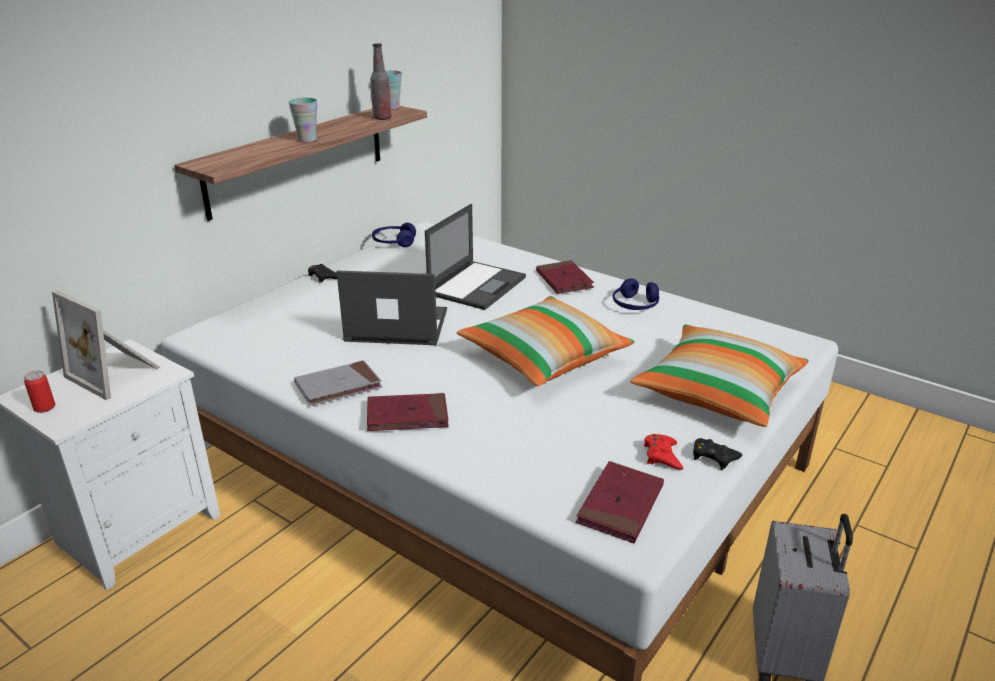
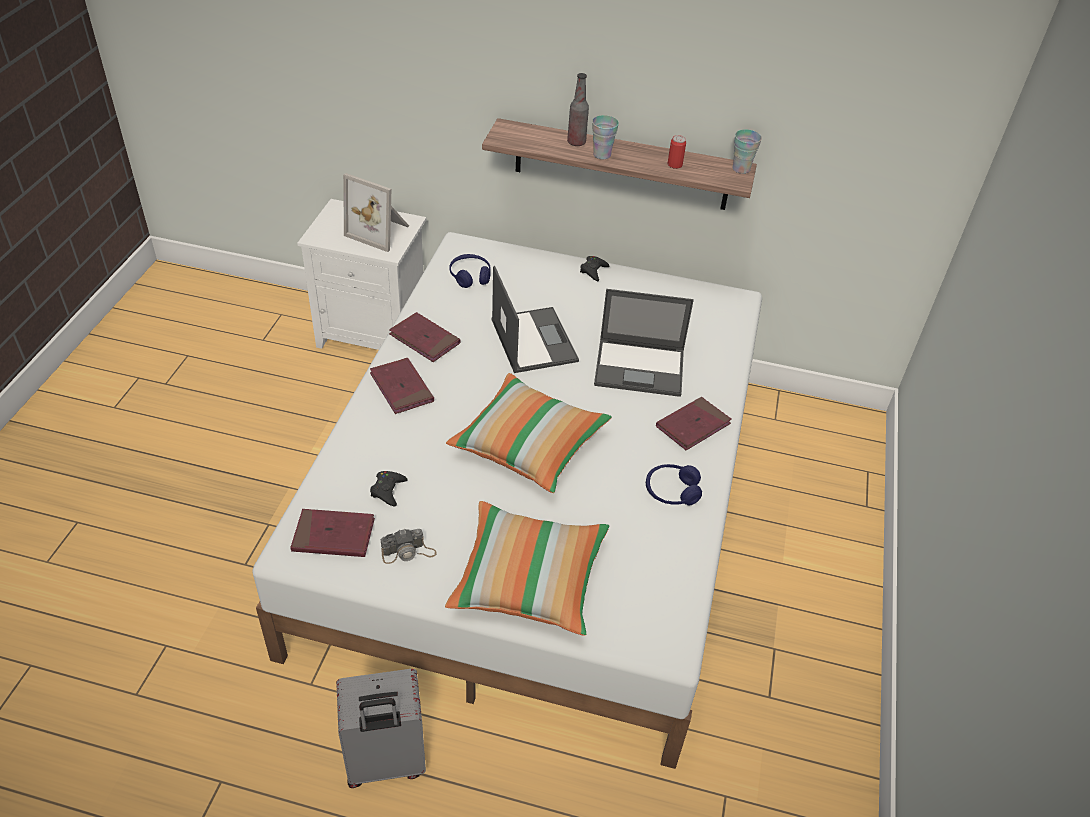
camera: 65 degrees right, 15 degrees up
can [24,371,55,413] -> can moved to [667,135,686,169]
picture frame [52,291,160,400] -> picture frame turned 75 degrees counterclockwise [343,173,409,252]
grey book [294,360,382,406] -> red book [389,312,461,362]
bottle [370,43,391,120] -> bottle moved to [567,73,589,146]
blue headphones [372,223,416,247] -> blue headphones moved to [449,254,491,288]
red game controller [644,434,683,470] -> camera [381,529,437,564]
black game controller [693,438,742,470] -> black game controller moved to [370,471,408,507]

